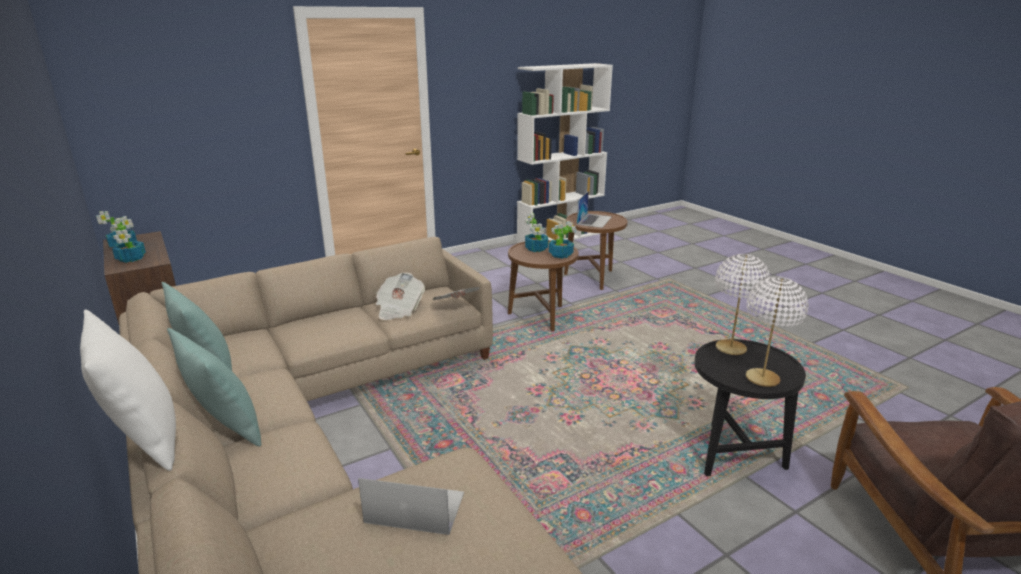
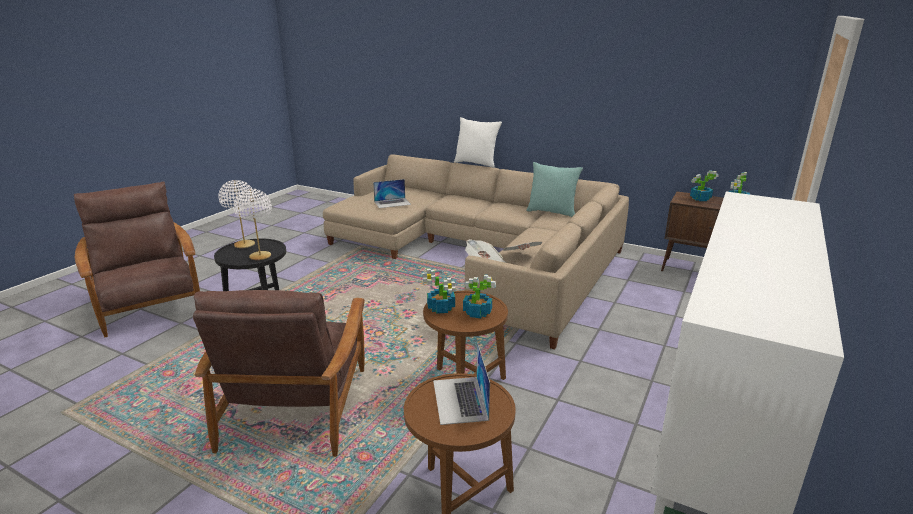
camera: 150 degrees right, 0 degrees up
turquoise pillow [167,328,262,447] -> none
none -> brown armchair [193,290,365,457]

